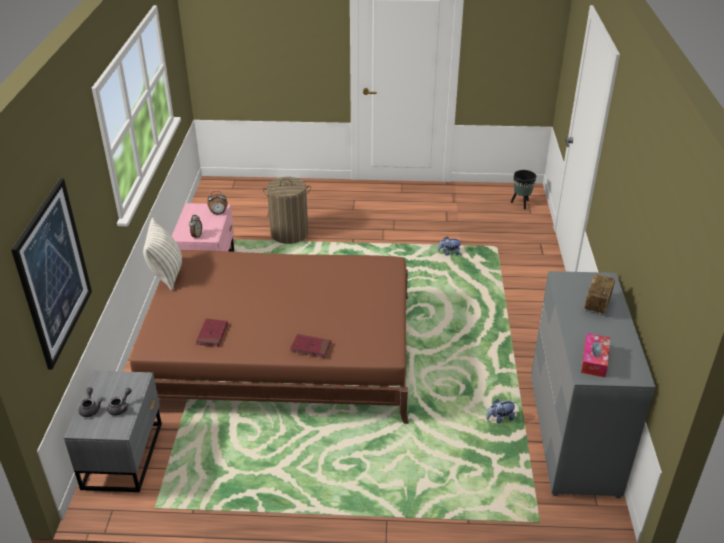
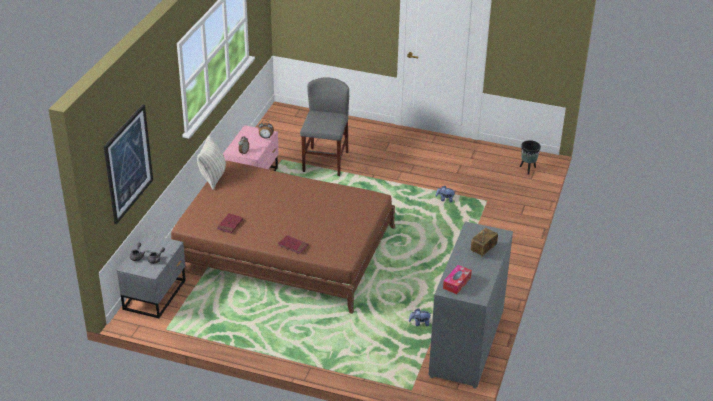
camera: 15 degrees right, 0 degrees up
laundry basket [262,177,311,244] -> grey chair [300,77,349,176]

